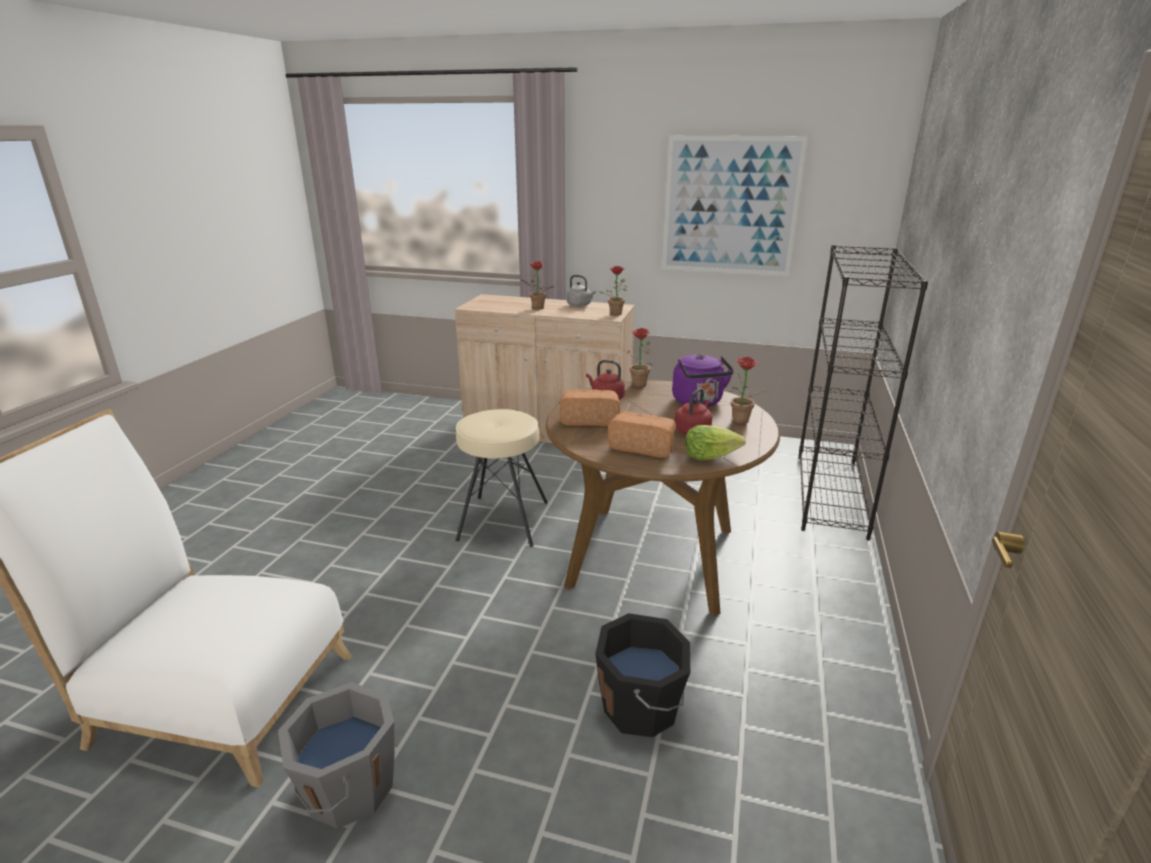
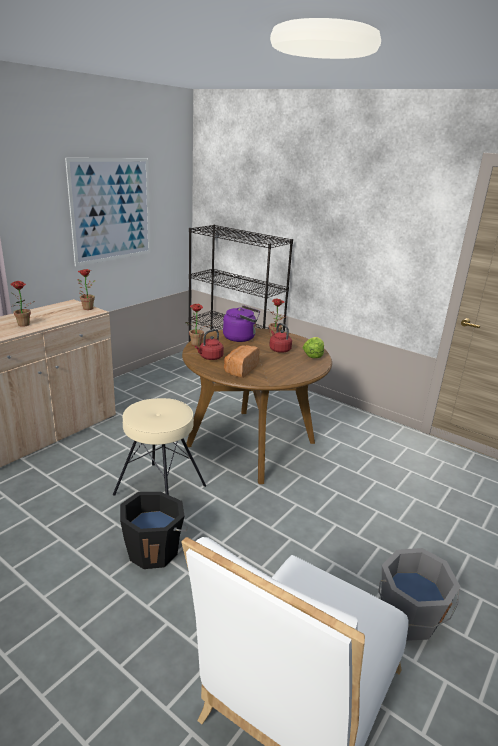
camera: 70 degrees left, 0 degrees up
grey kettle [567,275,596,307] -> none
black bucket [595,613,690,737] -> black bucket moved to [120,492,188,569]
bread [608,412,676,458] -> none

